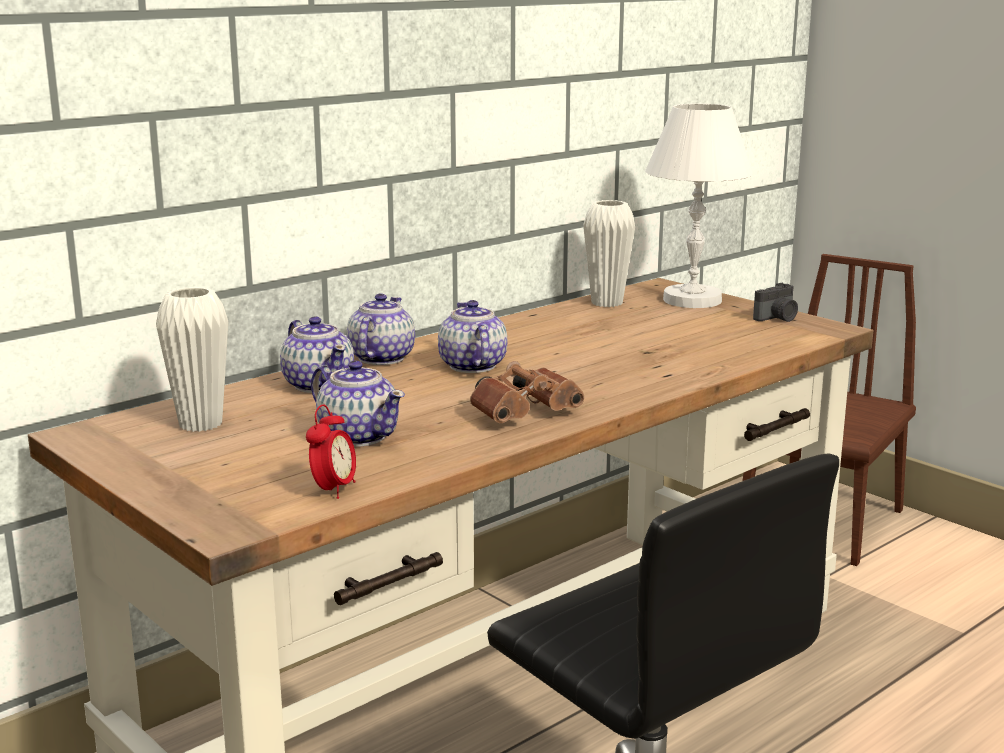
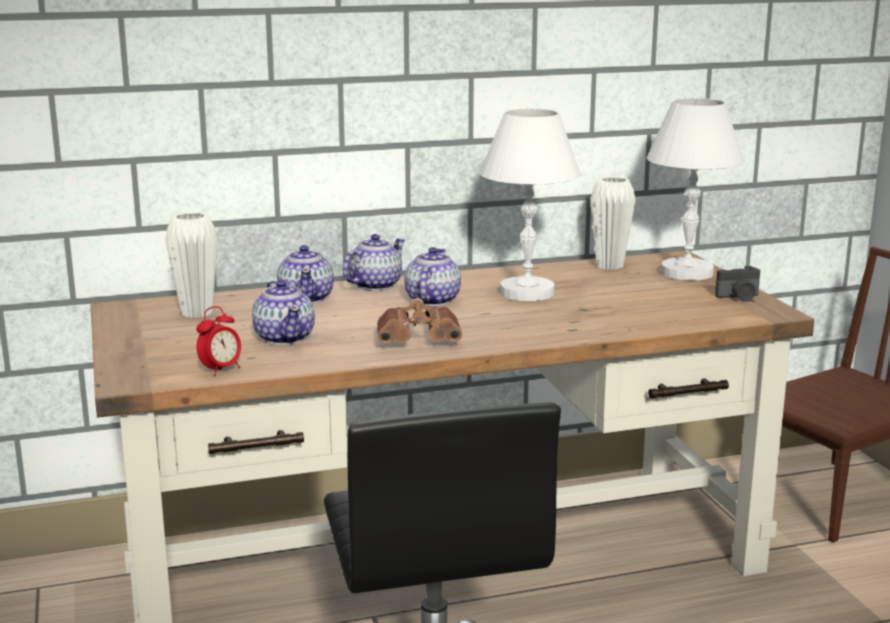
camera: 25 degrees right, 0 degrees up
none -> white table lamp [480,108,580,301]

